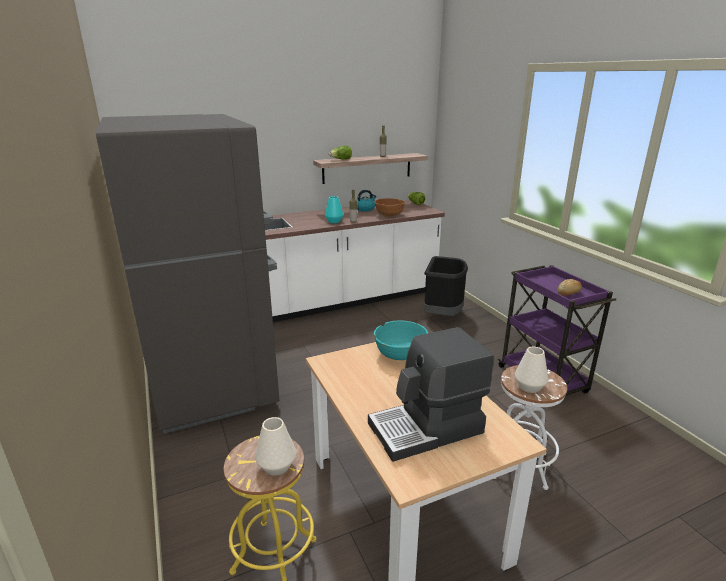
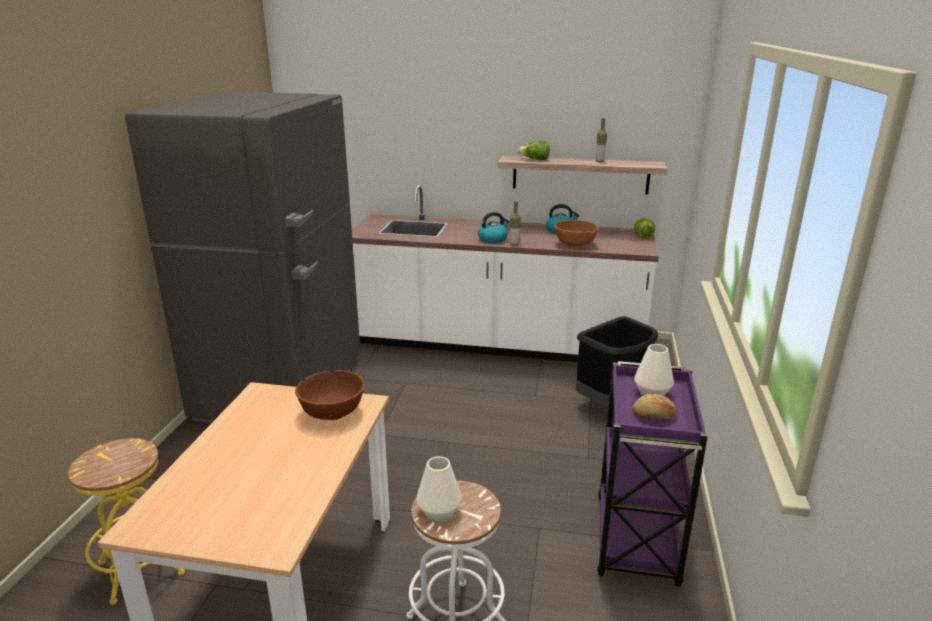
camera: 35 degrees right, 0 degrees up
white vase [255,417,296,476] -> white vase moved to [634,344,674,396]
turquoise vase [325,196,343,223] -> kettle [478,212,510,243]
coffee machine [368,327,494,462] -> none
turquoise bowl [374,320,428,360] -> brown bowl [295,370,364,420]

